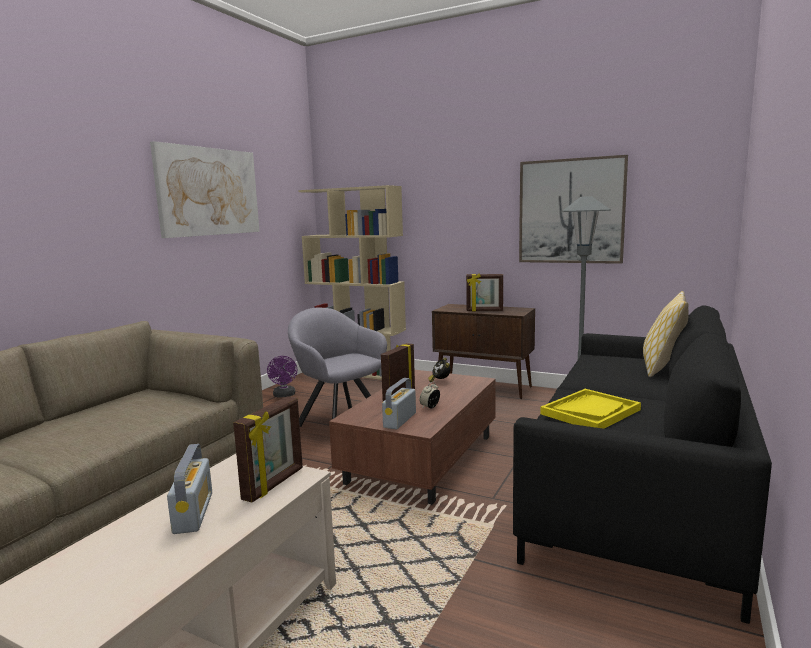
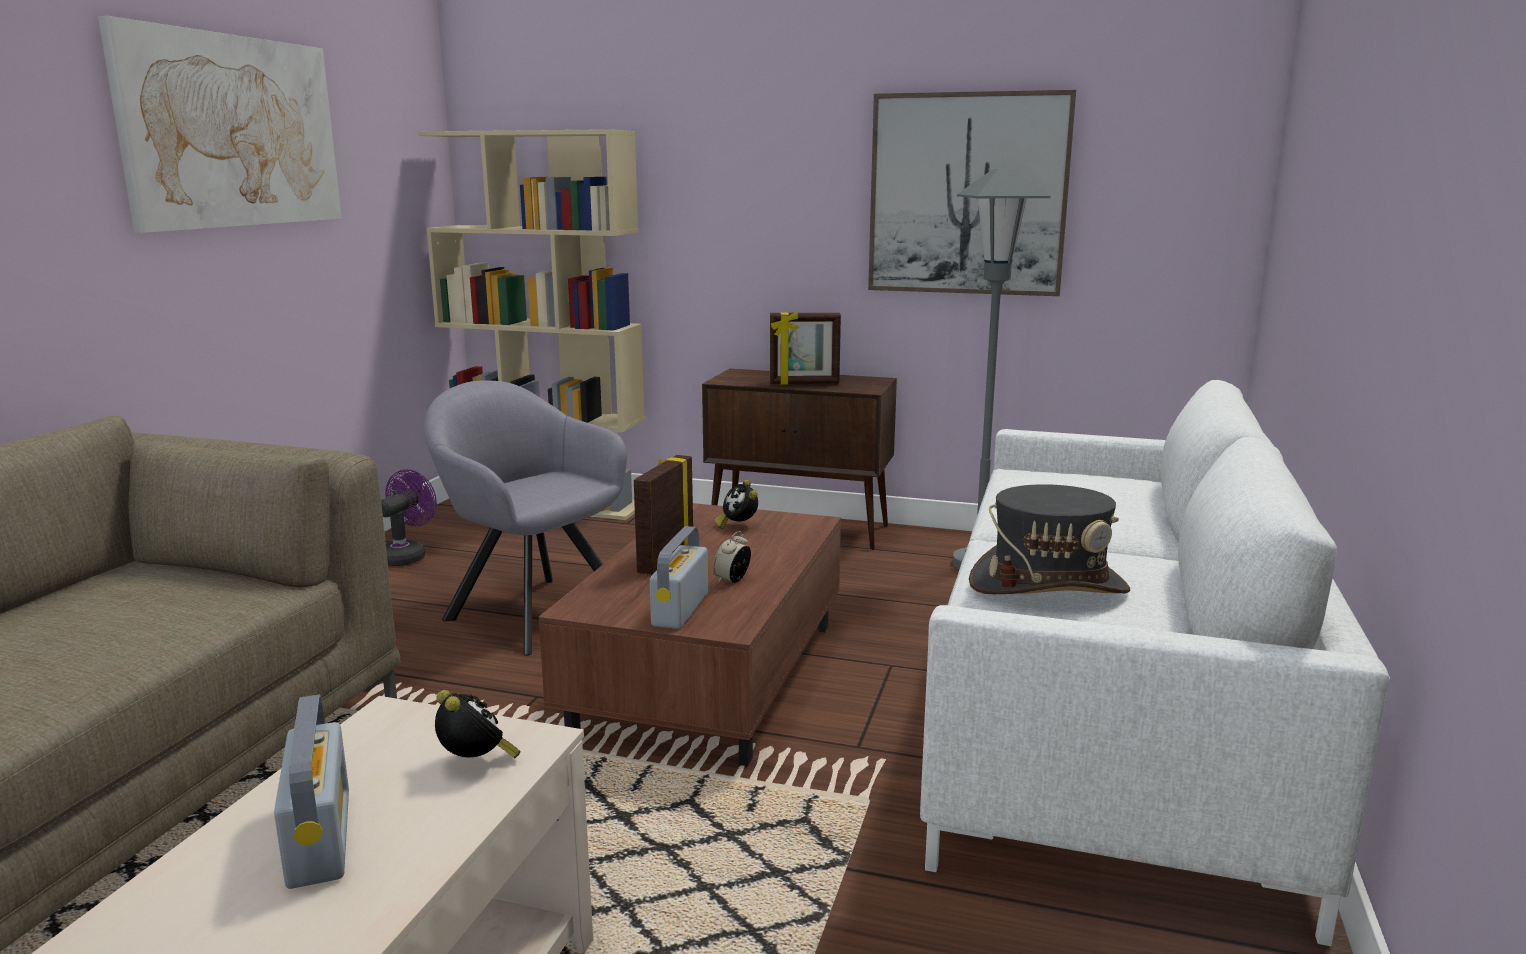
camera: 10 degrees left, 5 degrees up
picture frame [233,396,303,502] -> alarm clock [435,690,521,758]
purple fan [267,356,297,398] -> purple fan turned 135 degrees counterclockwise [381,469,437,566]
black sofa [513,306,772,624] -> white sofa [920,380,1390,946]
yellow tray [540,389,641,429] -> grey hat [969,484,1130,594]
pillow [643,291,689,377] -> none

